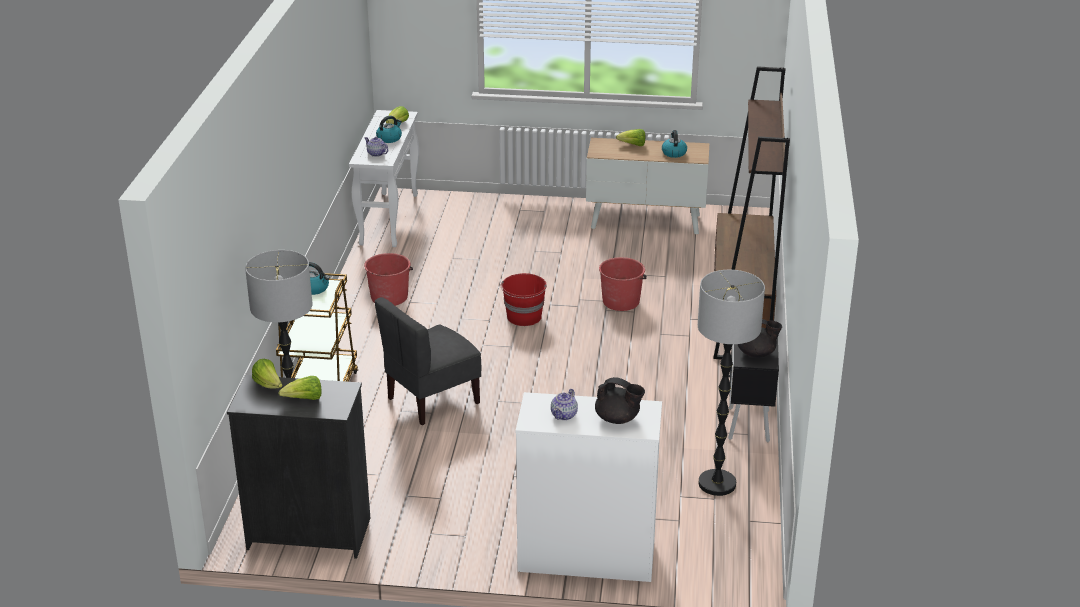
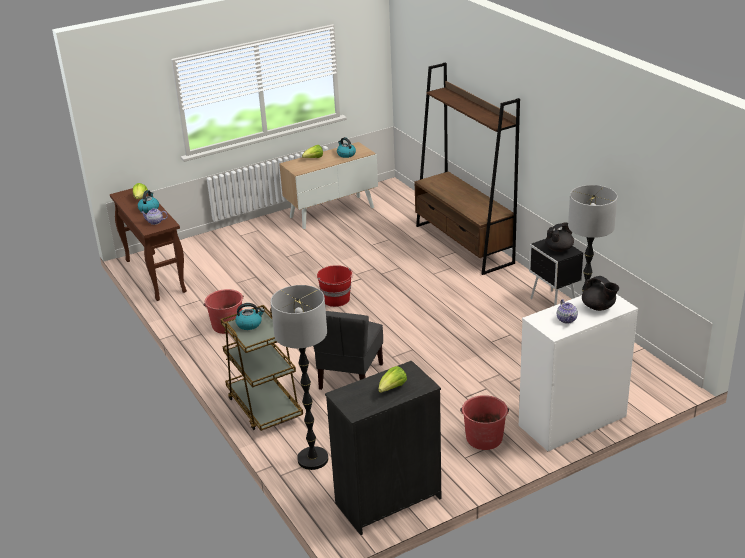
camera: 35 degrees left, 0 degrees up
lettuce [252,359,283,389] -> none
white console table [349,110,419,247] -> brown console table [110,188,187,301]
black teapot [595,377,645,424] -> black teapot turned 60 degrees clockwise [582,276,619,311]
red bucket [599,257,647,311] -> red bucket moved to [460,395,509,450]

